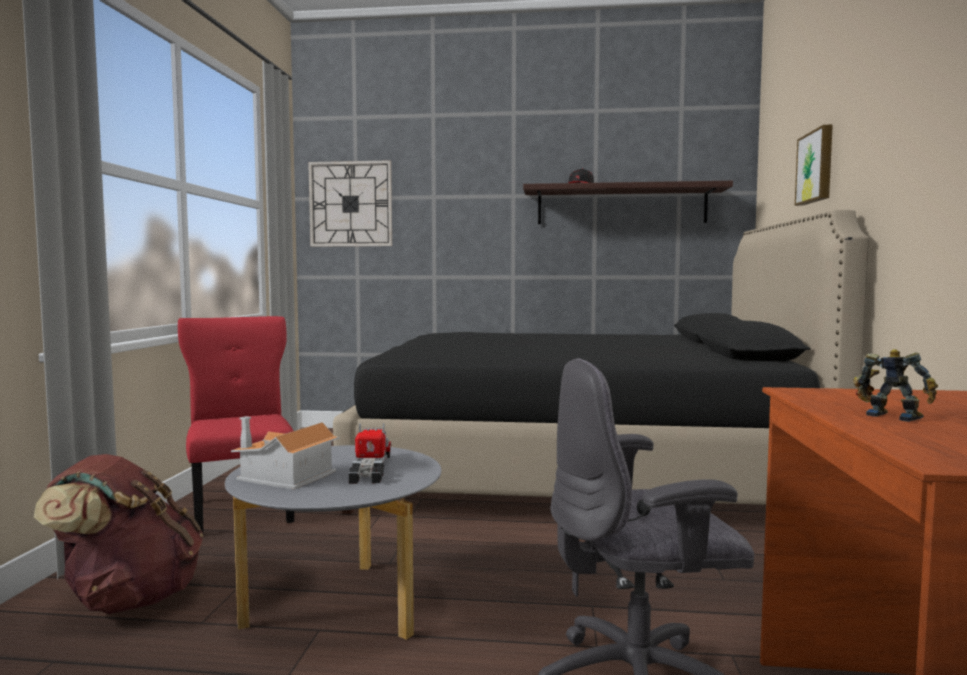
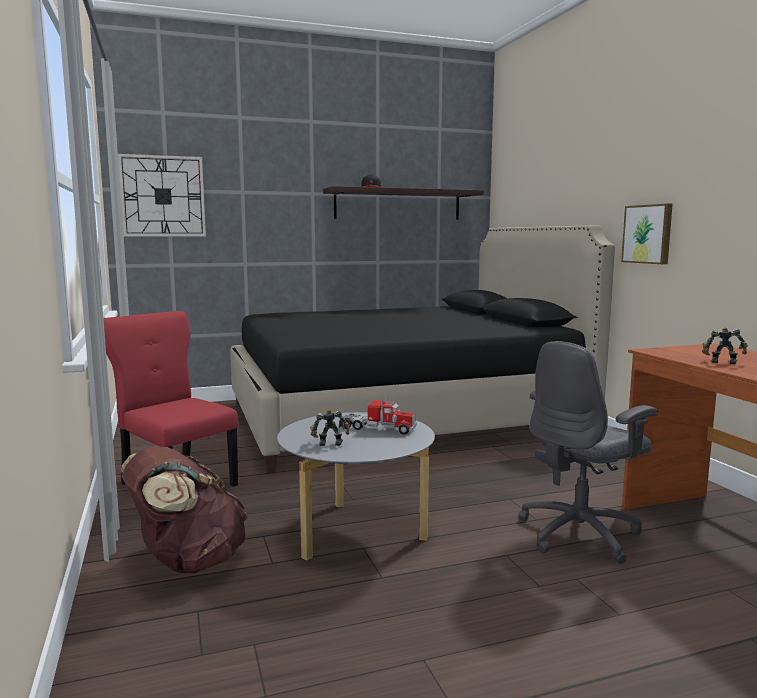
camera: 25 degrees left, 5 degrees up
toy house [231,416,339,489] -> toy robot [310,409,350,446]
toy truck [348,423,391,484] -> toy truck turned 135 degrees clockwise [339,396,417,435]
picture [795,124,833,206] -> picture moved to [621,203,673,264]

